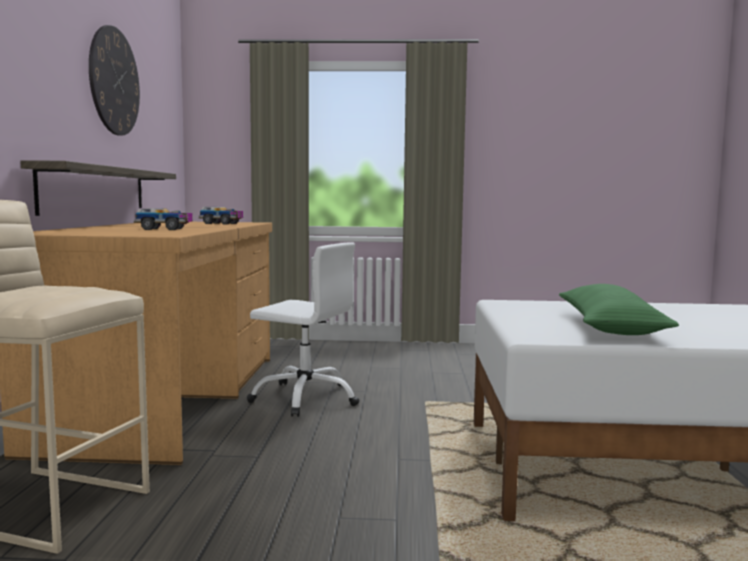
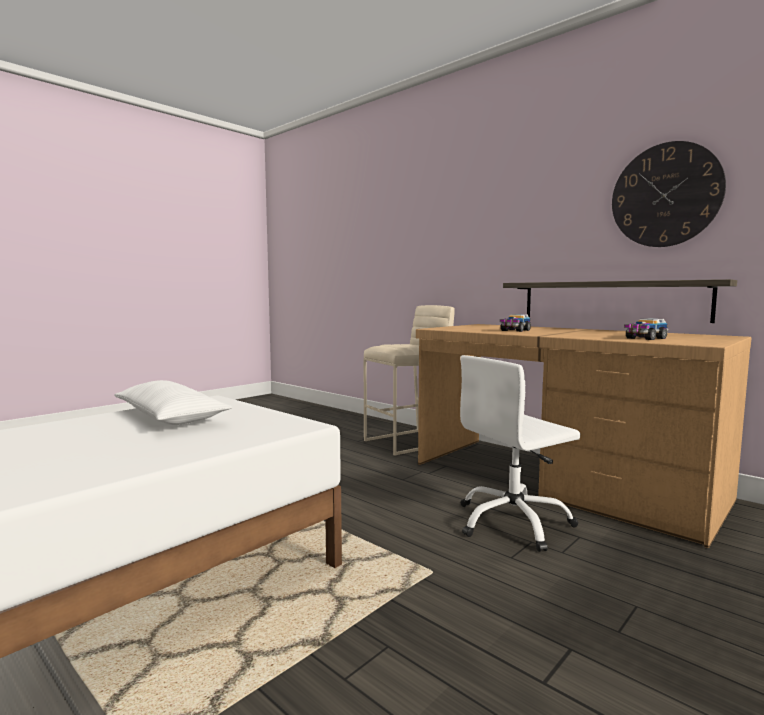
camera: 130 degrees right, 0 degrees up
green pillow [559,284,679,335] -> white pillow [114,380,232,425]

